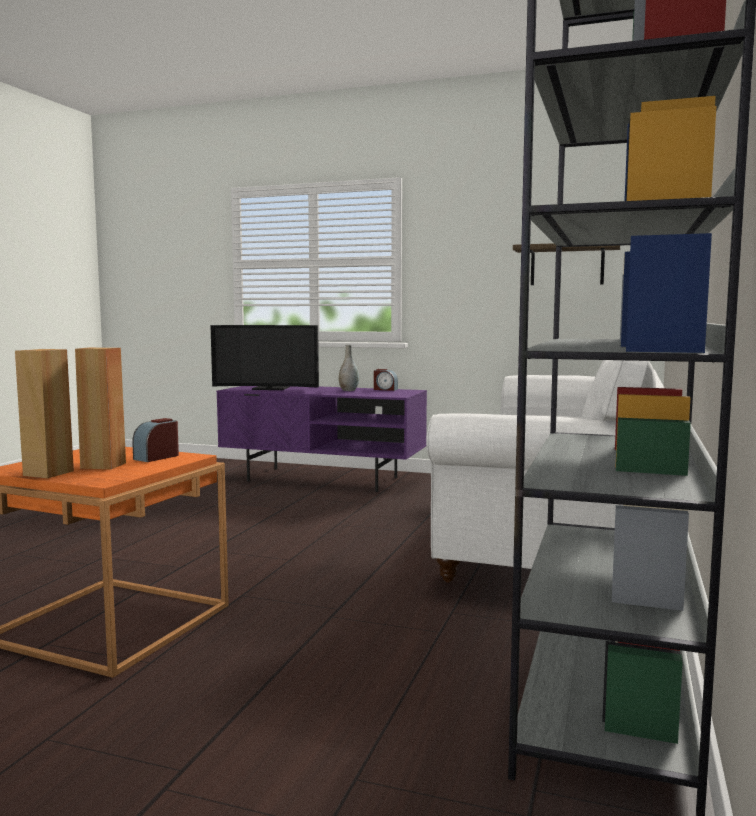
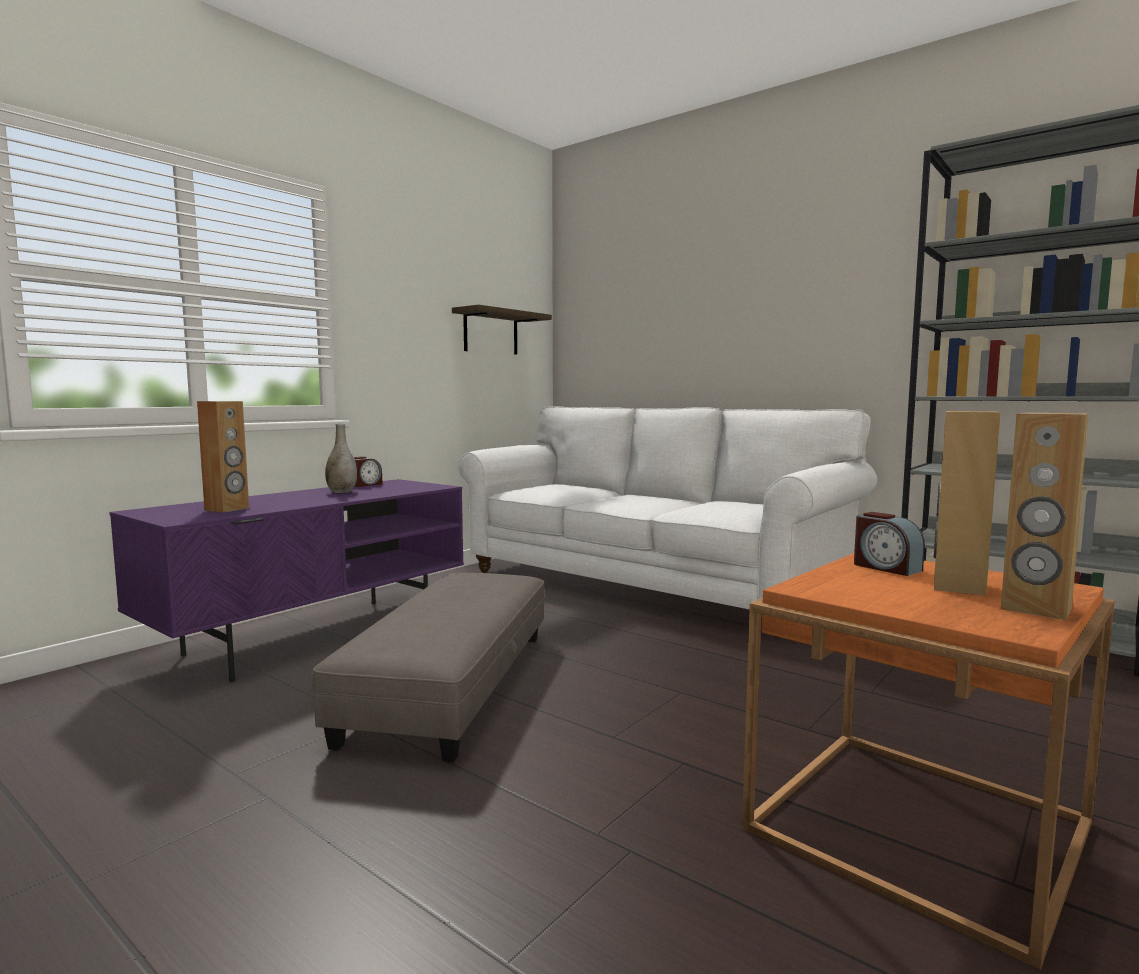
camera: 70 degrees left, 0 degrees up
television [210,325,319,390] -> brown speaker [197,401,249,513]
none -> grey ottoman [313,573,545,762]

